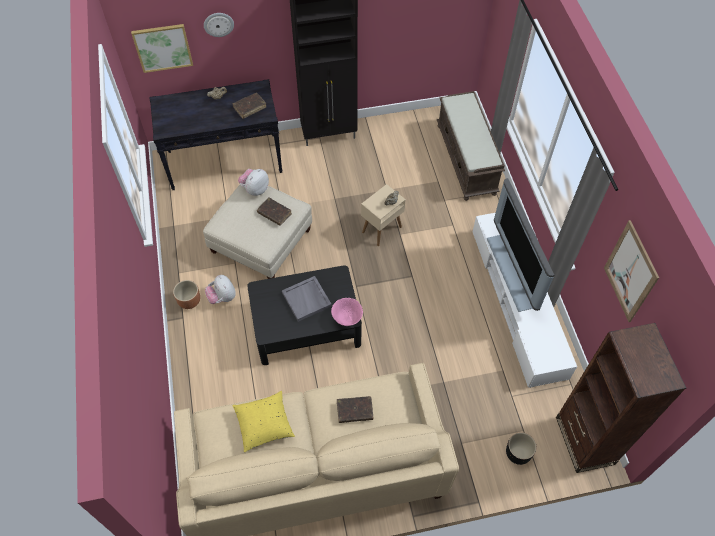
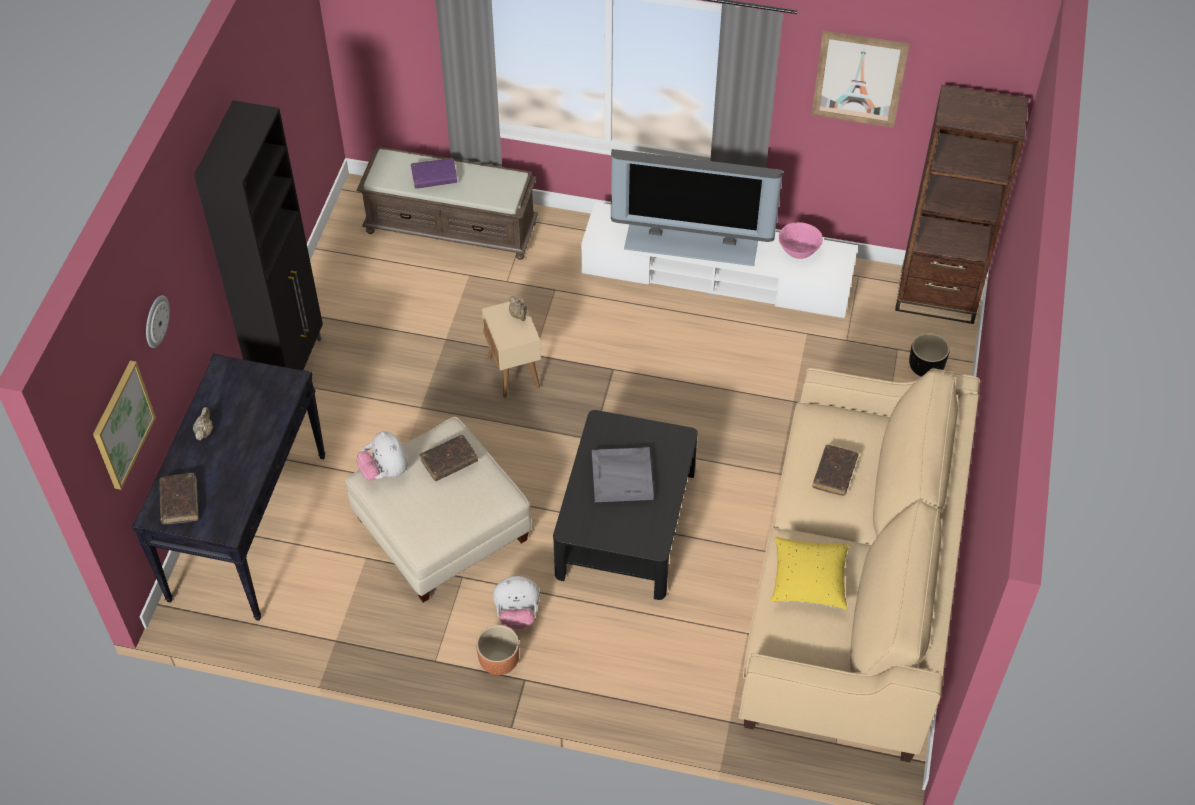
camera: 65 degrees left, 5 degrees down
brown book [233,93,266,119] -> brown book moved to [159,473,199,524]
pink bowl [331,298,363,326] -> pink bowl moved to [779,222,823,259]
none -> purple book [411,158,457,188]

